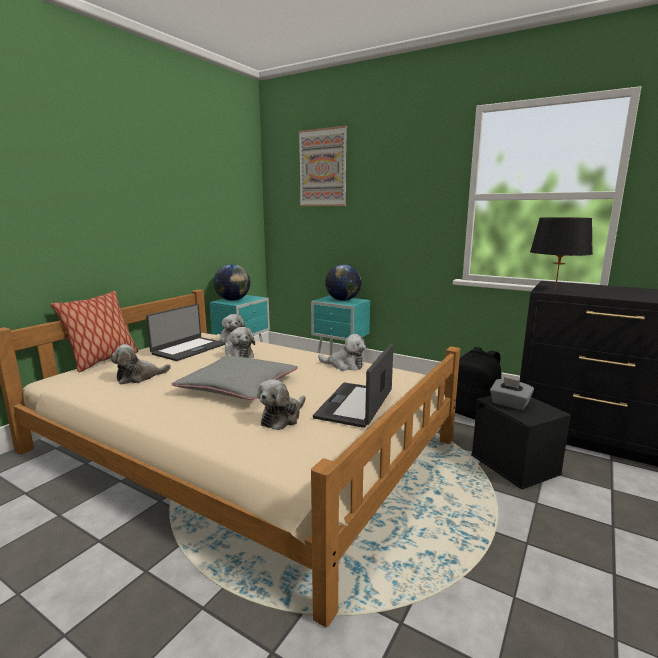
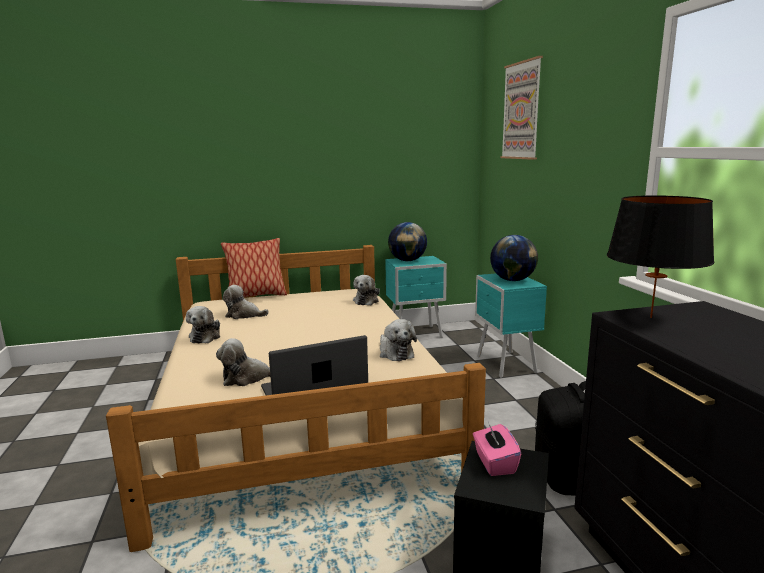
camera: 45 degrees right, 0 degrees up
laptop [146,304,225,361] -> none
grey pillow [172,356,298,400] -> none
plush toy [225,327,255,358] -> plush toy moved to [186,306,220,343]
grey tissue box [490,377,534,410] -> pink tissue box [473,422,521,476]

